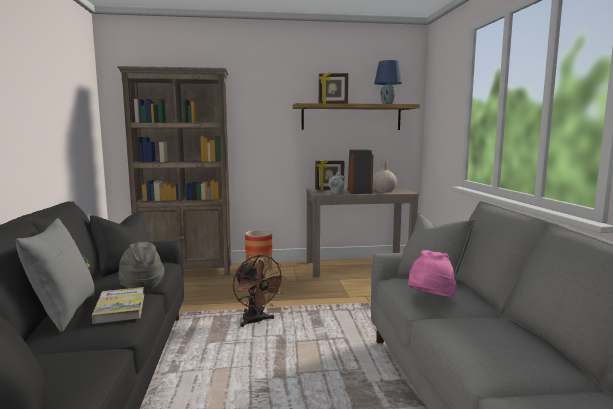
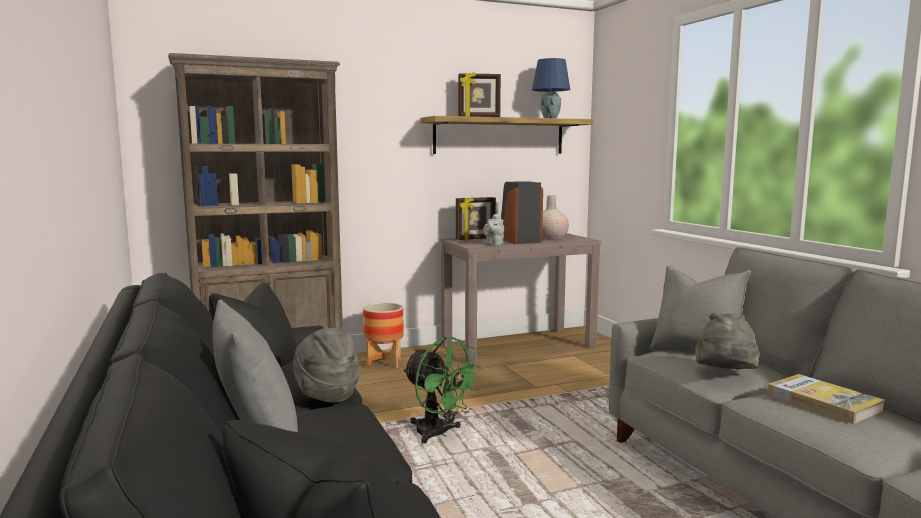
camera: 15 degrees left, 0 degrees up
book [92,287,144,324] -> book moved to [767,374,885,424]
brown fan [233,255,287,327] -> green fan [403,337,482,443]
pink hat [408,250,457,297] -> grey hat [695,312,760,369]

